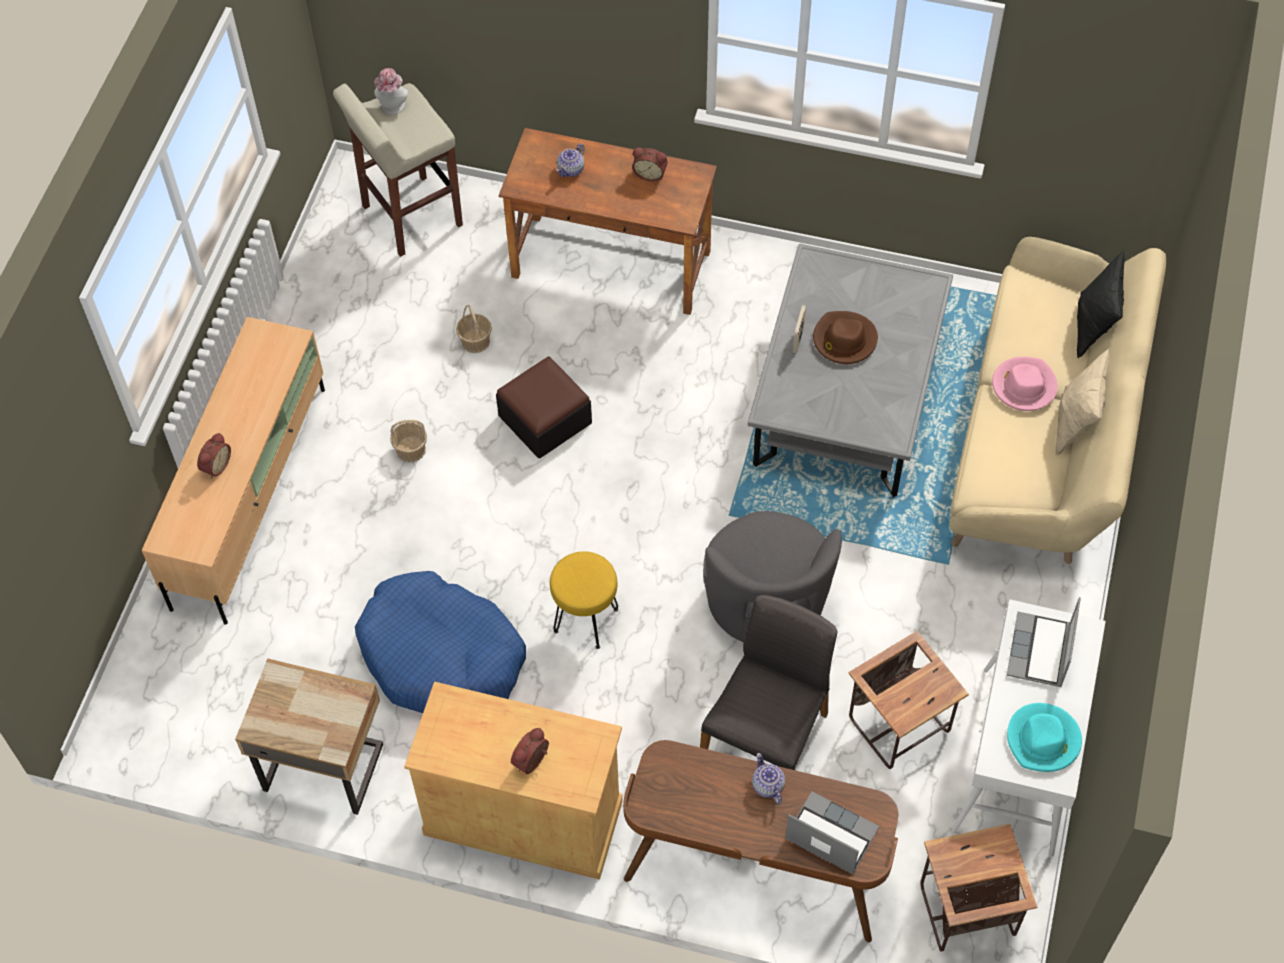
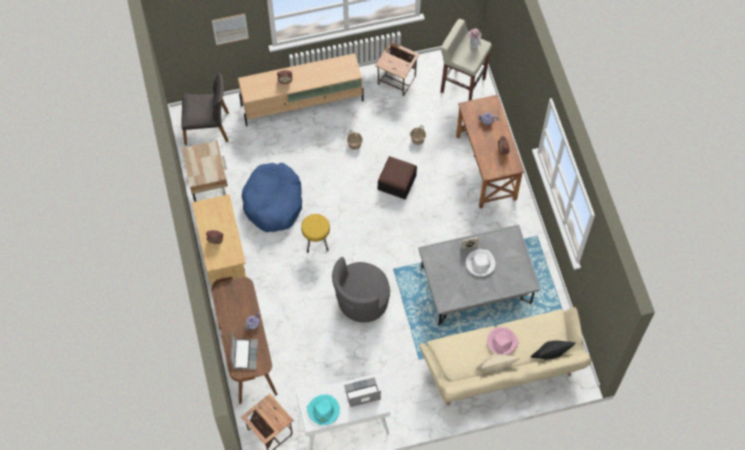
camera: 60 degrees right, 5 degrees up
grey chair [700,595,837,770] -> grey chair moved to [181,73,229,145]
brown hat [813,311,878,364] -> white hat [466,249,495,276]
side table [849,631,969,769] -> side table moved to [375,41,420,96]
none -> picture [212,14,249,45]

